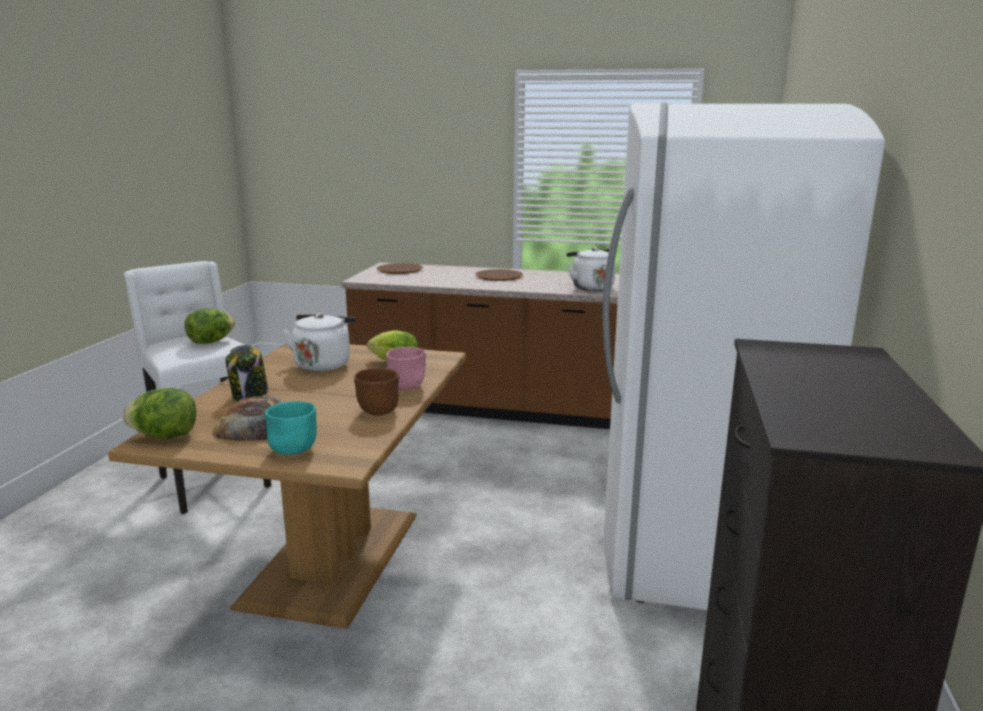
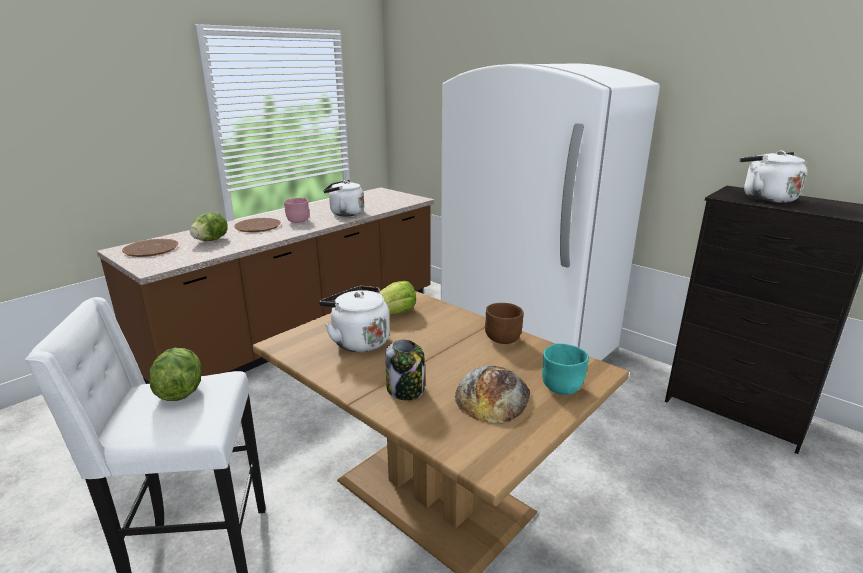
camera: 60 degrees left, 5 degrees up
lettuce [123,388,196,439] -> lettuce moved to [190,212,228,241]
pink bowl [386,347,426,390] -> pink bowl moved to [284,198,310,223]
none -> white kettle [740,150,807,203]

